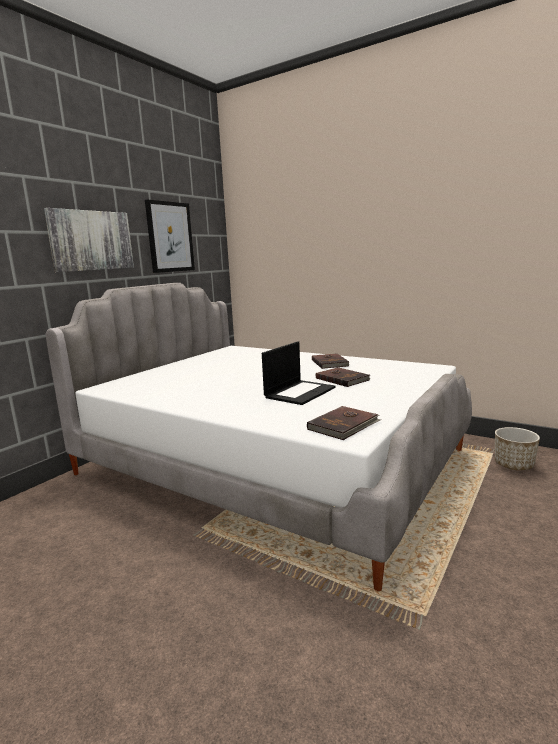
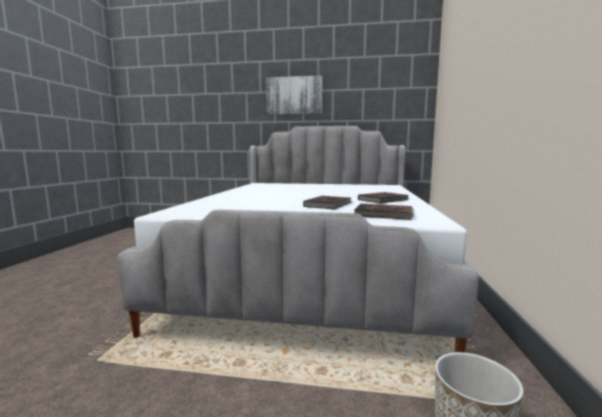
camera: 65 degrees right, 5 degrees down
picture [145,200,195,273] -> none
laptop [262,341,336,405] -> none
brown book [307,406,381,440] -> brown book moved to [354,204,414,220]

